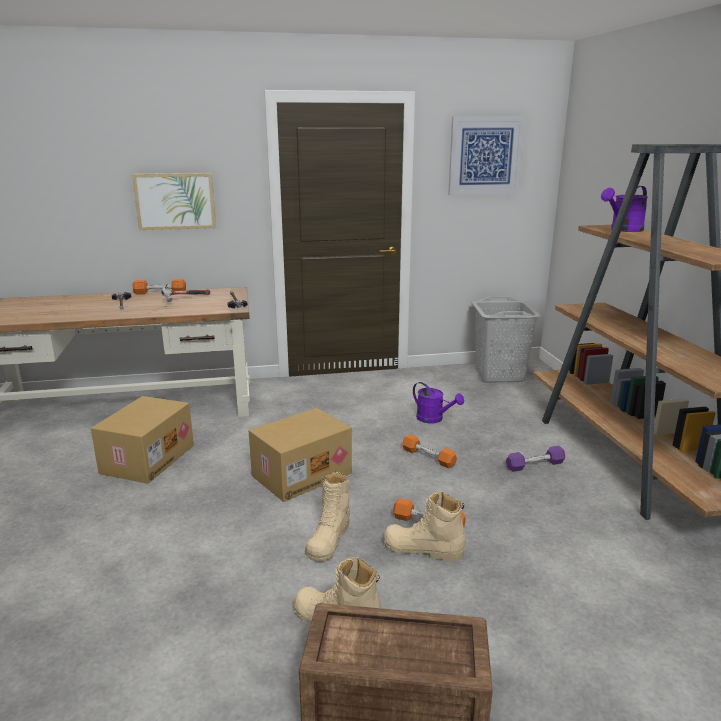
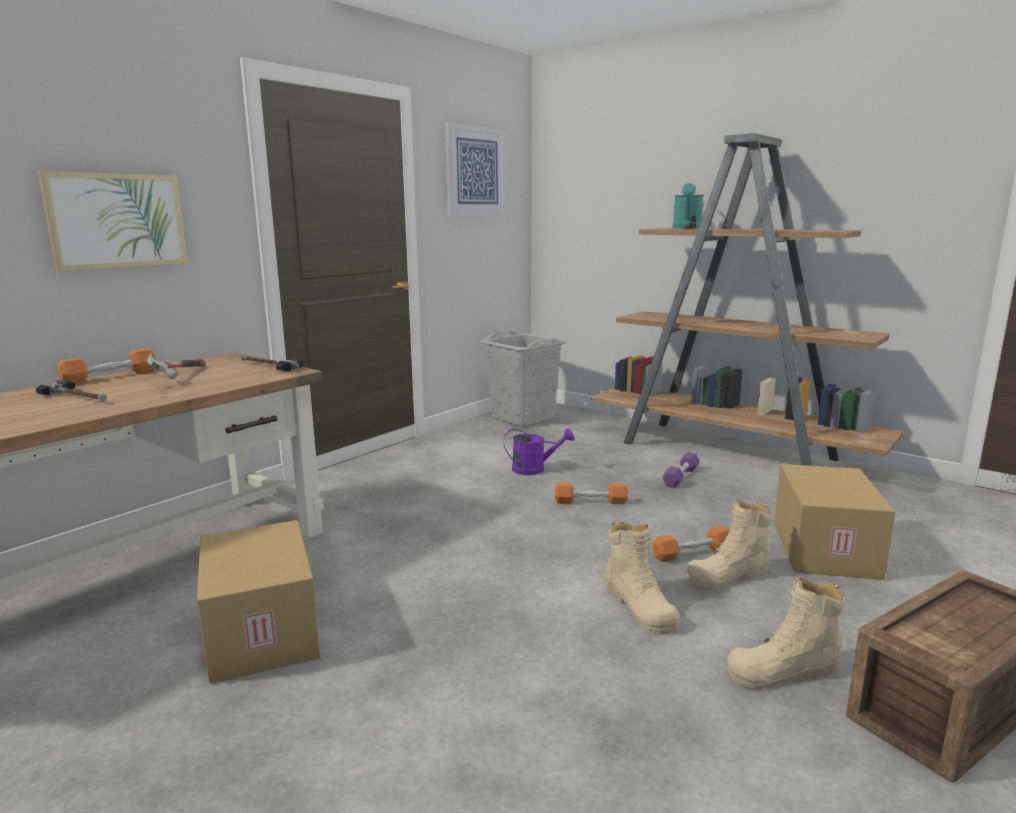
camera: 40 degrees left, 5 degrees down
cardboard box [249,408,352,502] -> cardboard box moved to [774,464,895,580]
purple watering can [601,186,648,232] -> turquoise watering can [673,183,704,229]

